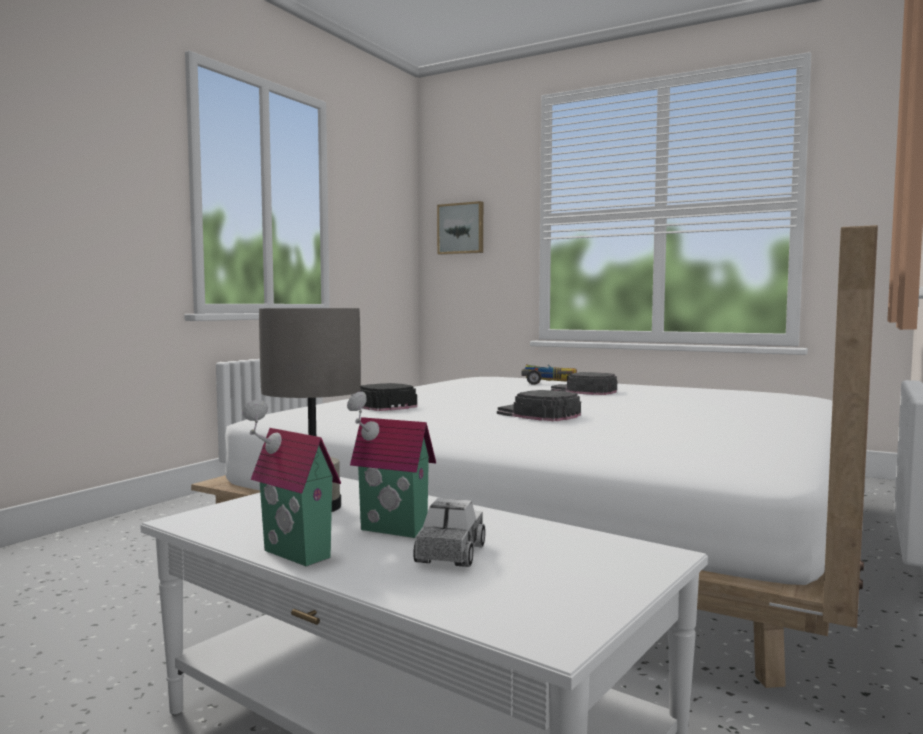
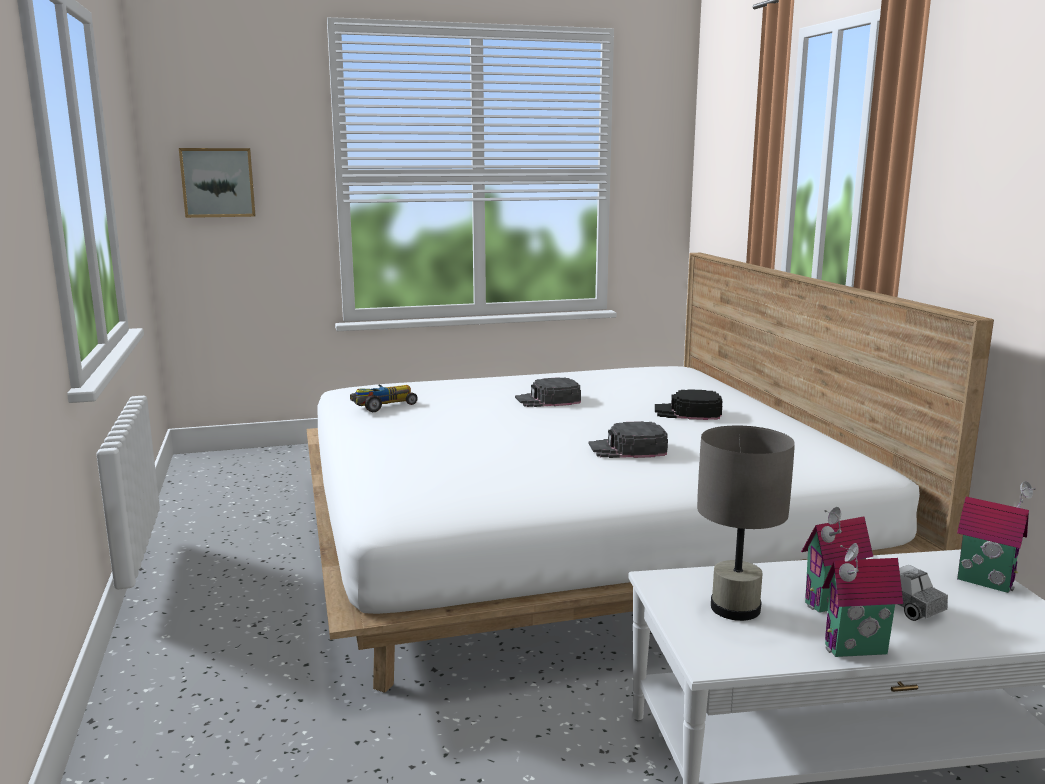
camera: 45 degrees left, 10 degrees up
black cap [360,383,417,411] -> black cap moved to [655,389,722,420]
toy car [521,364,577,385] -> toy car moved to [350,385,418,412]
none -> toy house [957,481,1036,593]

